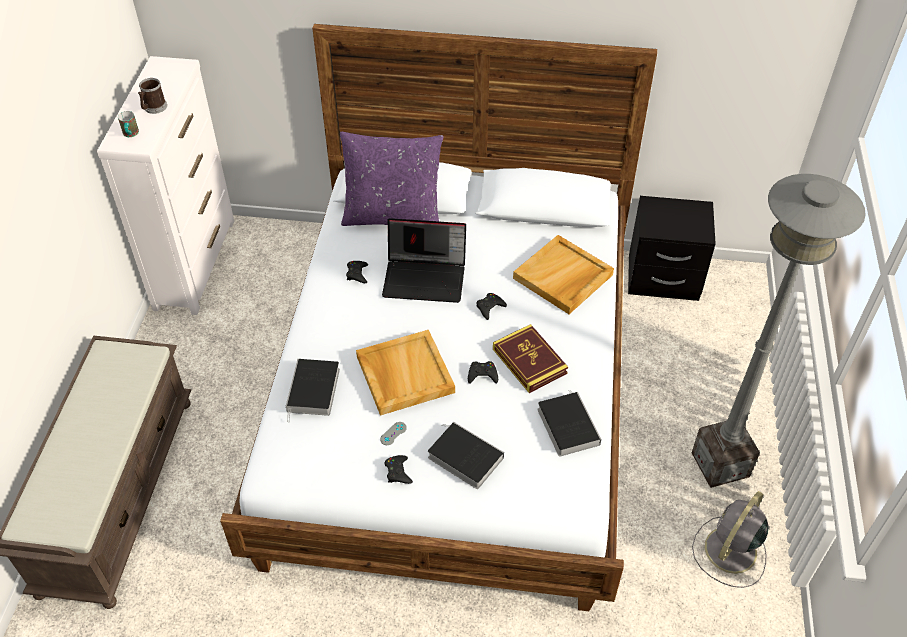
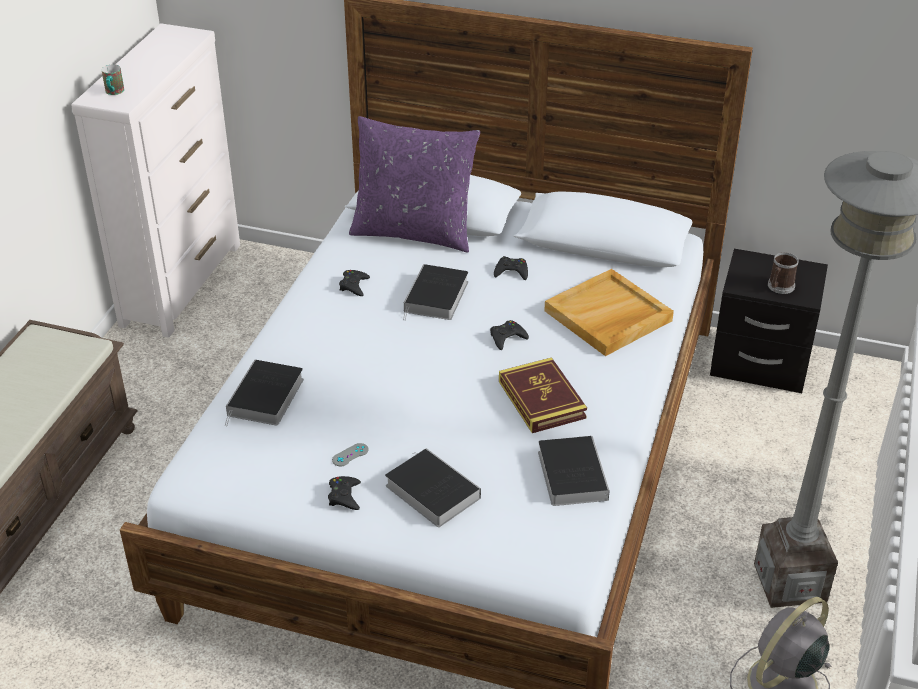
camera: 10 degrees right, 10 degrees down
mug [138,78,167,114] -> mug moved to [768,252,799,294]
beige tray [356,330,455,416] -> none
laptop [382,218,466,303] -> book [403,264,468,321]
black game controller [468,361,498,384] -> black game controller moved to [494,256,528,280]

